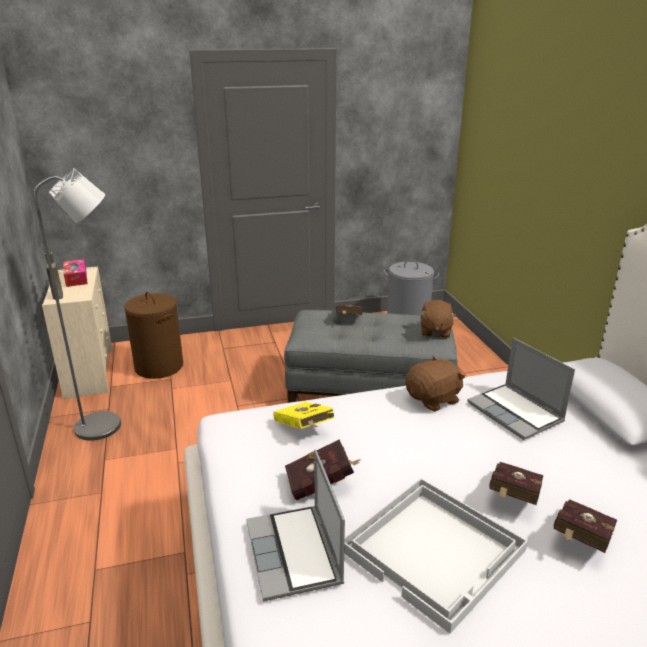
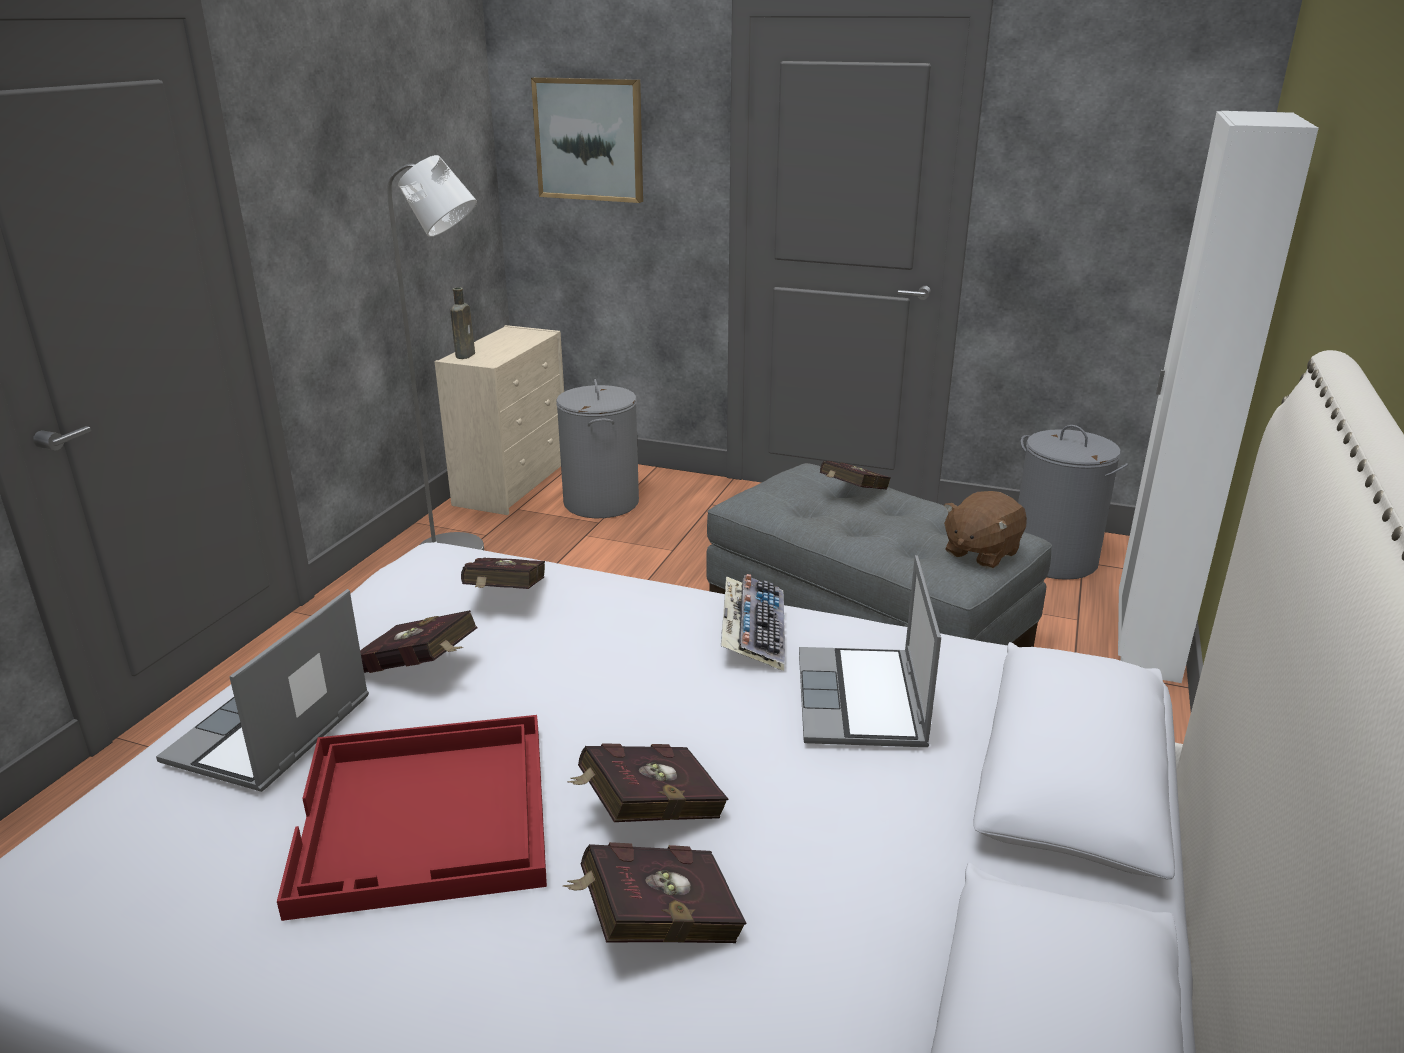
camera: 35 degrees right, 0 degrees up
tissue box [64,259,88,287] -> none
brown laundry basket [124,292,183,379] -> grey laundry basket [556,379,639,518]
yellow book [273,402,335,429] -> red book [461,558,545,589]
white tray [344,478,528,634] -> red tray [277,715,547,921]
brown plush toy [405,356,465,412] -> keyboard [721,574,785,671]
none -> picture [531,77,643,203]
none -> white wardrobe [1118,111,1319,683]

